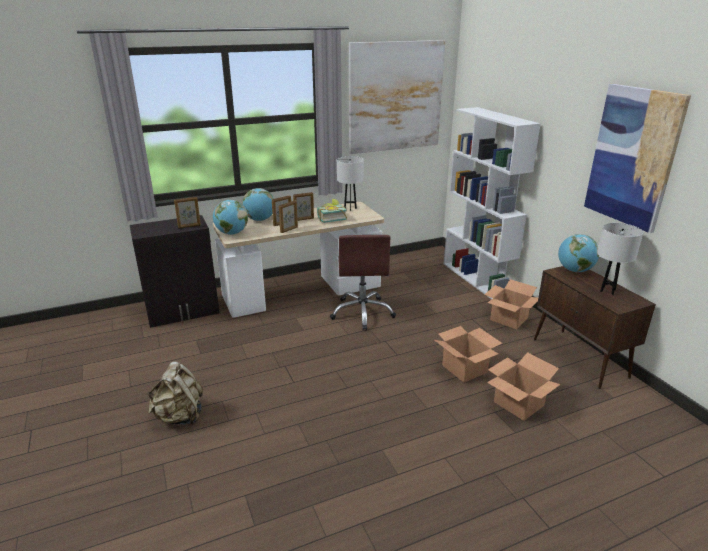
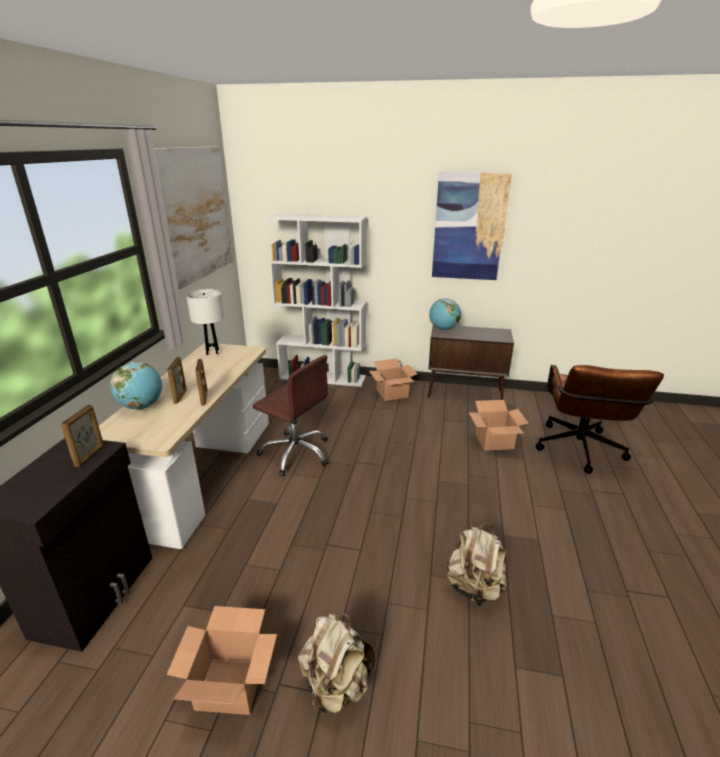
camera: 55 degrees left, 0 degrees up
globe [213,200,248,235] -> none
picture frame [293,192,314,221] -> none
book [317,199,347,223] -> none
cardboard box [435,326,502,382] -> cardboard box moved to [166,606,277,715]
white table lamp [597,223,643,295] -> none
none -> beige backpack [447,523,507,606]
none -> brown office chair [536,365,664,474]

